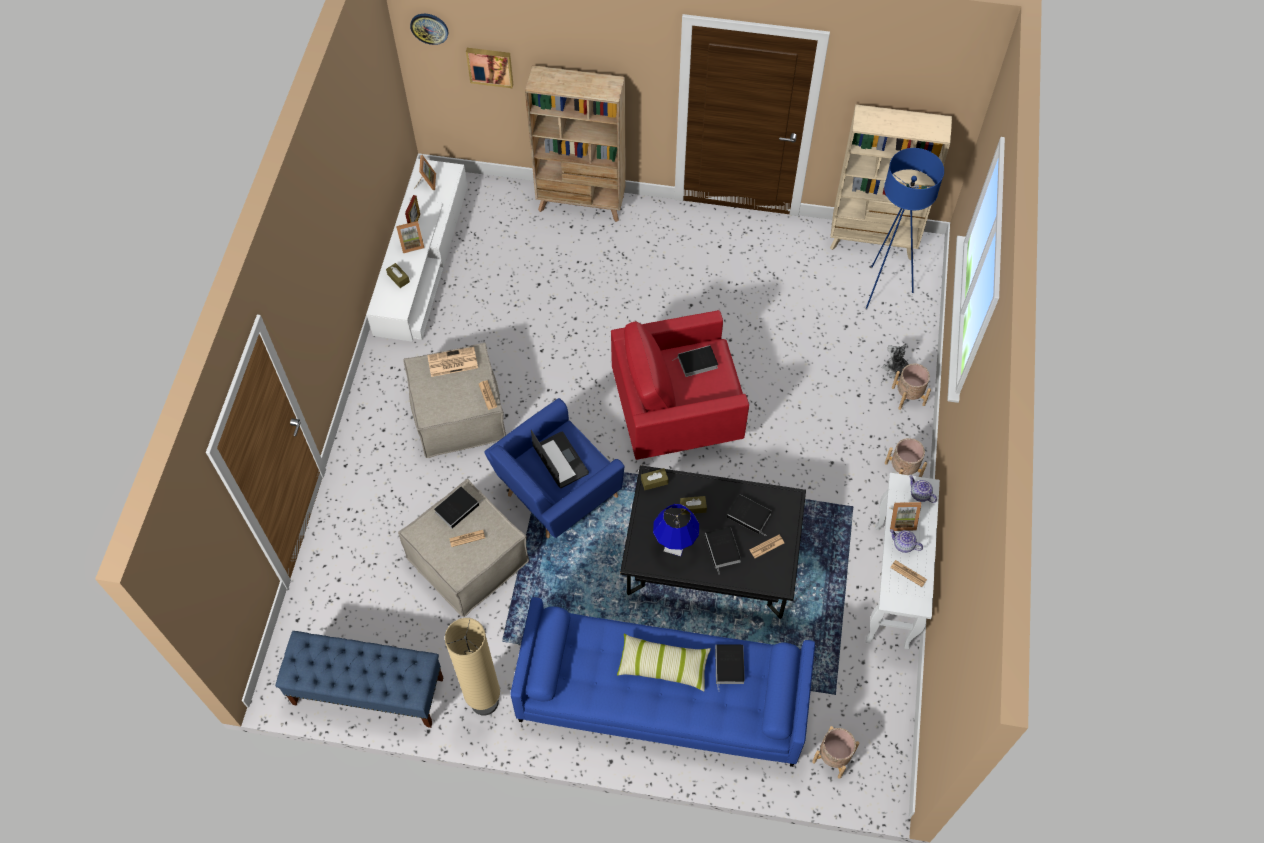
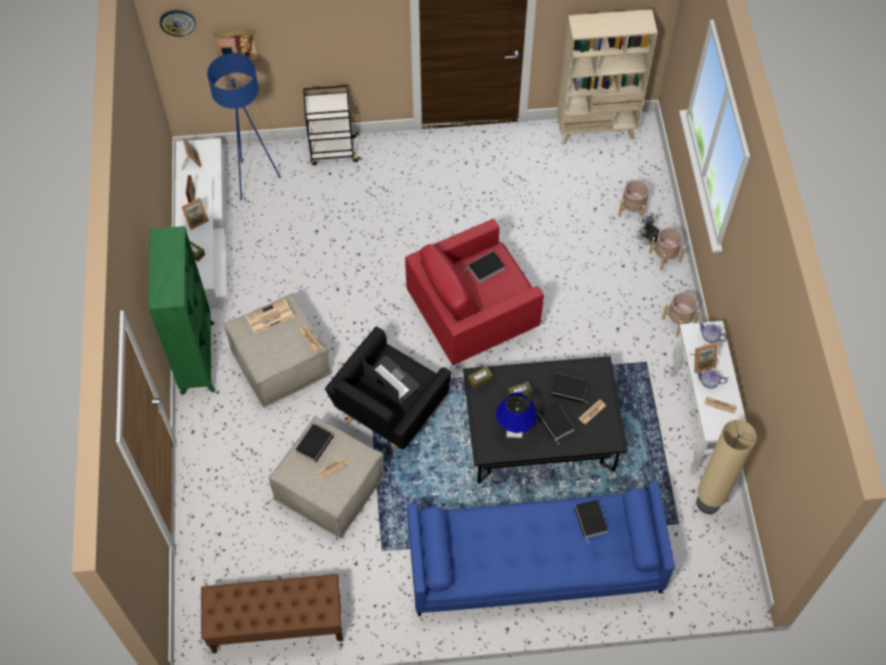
camera: 15 degrees left, 0 degrees up
blue bench [275,631,443,728] -> brown bench [201,574,343,654]
beige floor lamp [445,618,500,716] -> beige floor lamp moved to [697,420,757,514]
blue armchair [485,398,624,538] -> black armchair [325,327,451,452]
beige bookcase [525,65,626,222] -> black cart [303,85,361,165]
pillow [617,634,711,691] -> none
beige planter [812,726,859,779] -> beige planter moved to [618,180,650,217]
blue floor lamp [866,148,944,309] -> blue floor lamp moved to [207,53,281,200]
none -> green bookcase [148,226,215,395]

